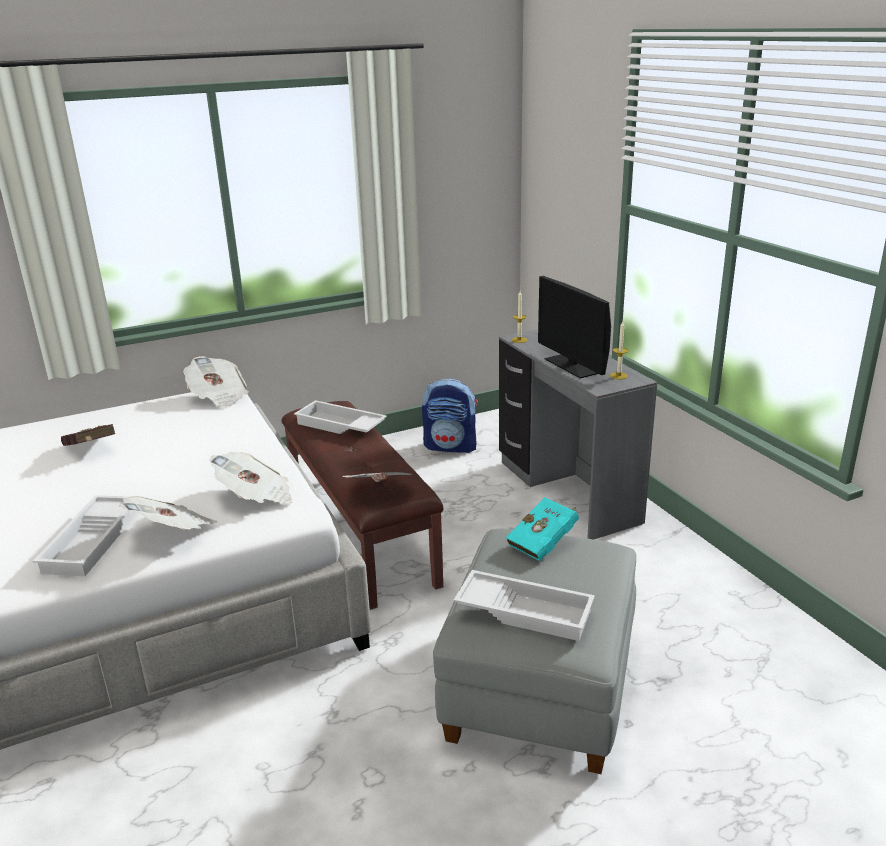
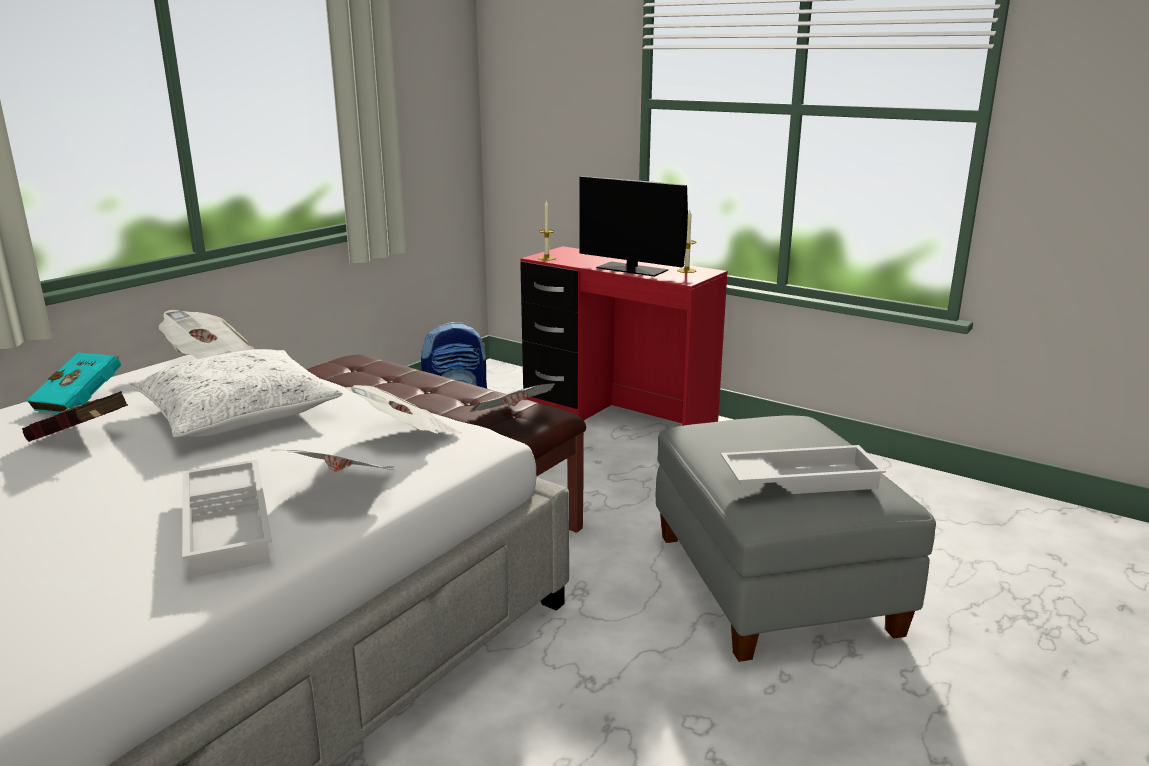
camera: 30 degrees left, 5 degrees down
white tray [294,400,387,434] -> none
grey desk [499,329,657,539] -> red desk [520,246,728,426]
turquoise book [506,497,579,561] -> turquoise book moved to [26,352,122,413]
none -> white pillow [131,349,343,437]

